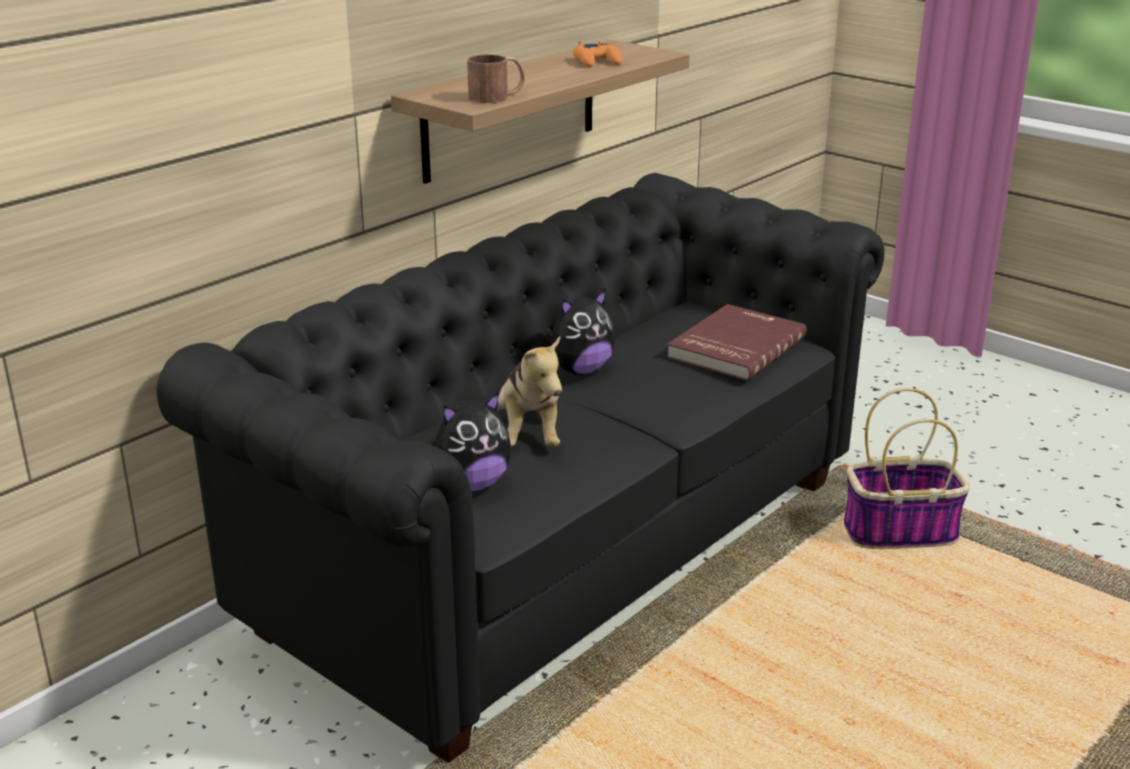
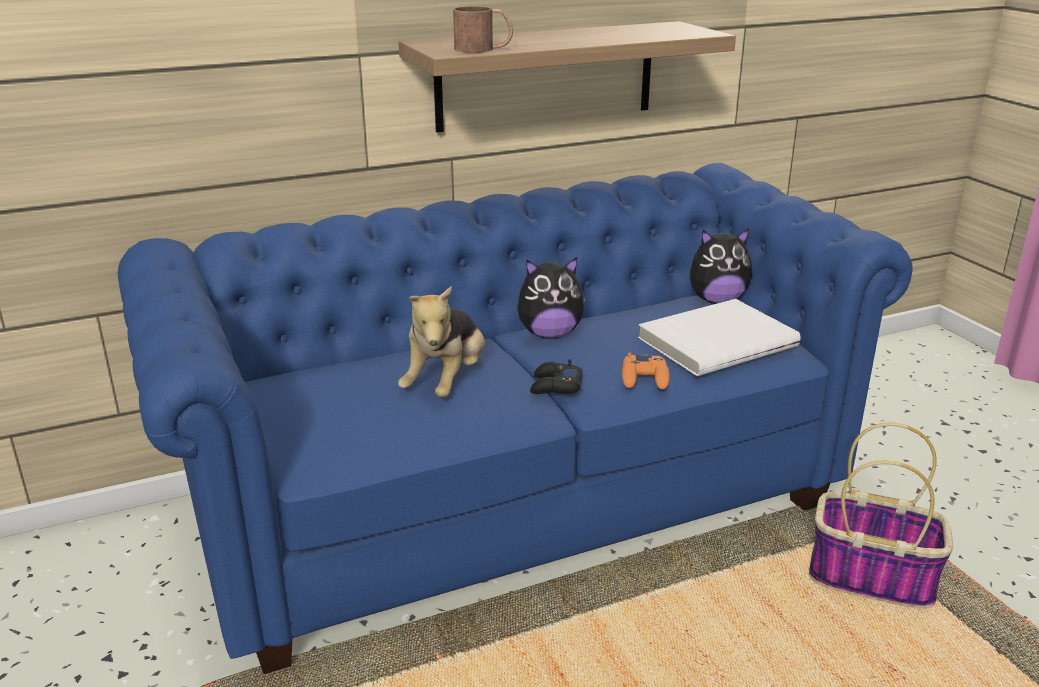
camera: 25 degrees right, 0 degrees up
black sofa [156,173,885,763] -> blue sofa [118,163,912,674]
plush toy [432,391,512,492] -> plush toy moved to [690,228,752,304]
orange game controller [573,41,622,67] -> orange game controller moved to [622,353,670,389]
red book [667,304,807,381] -> white book [638,299,801,376]
none -> black game controller [530,360,583,394]

